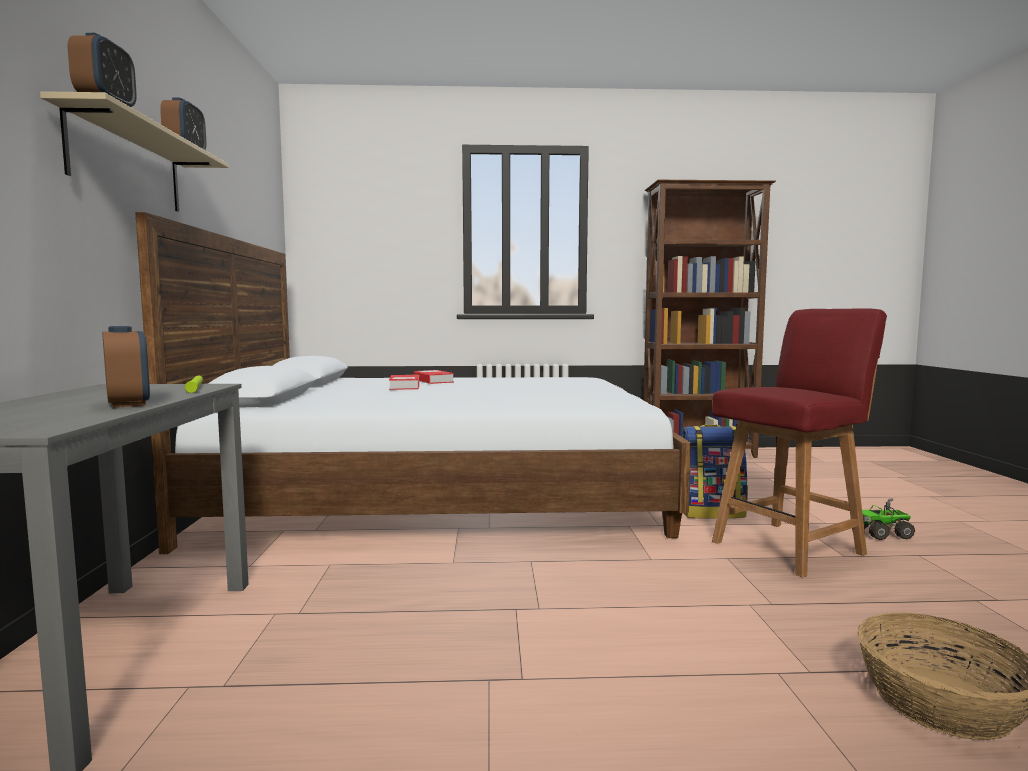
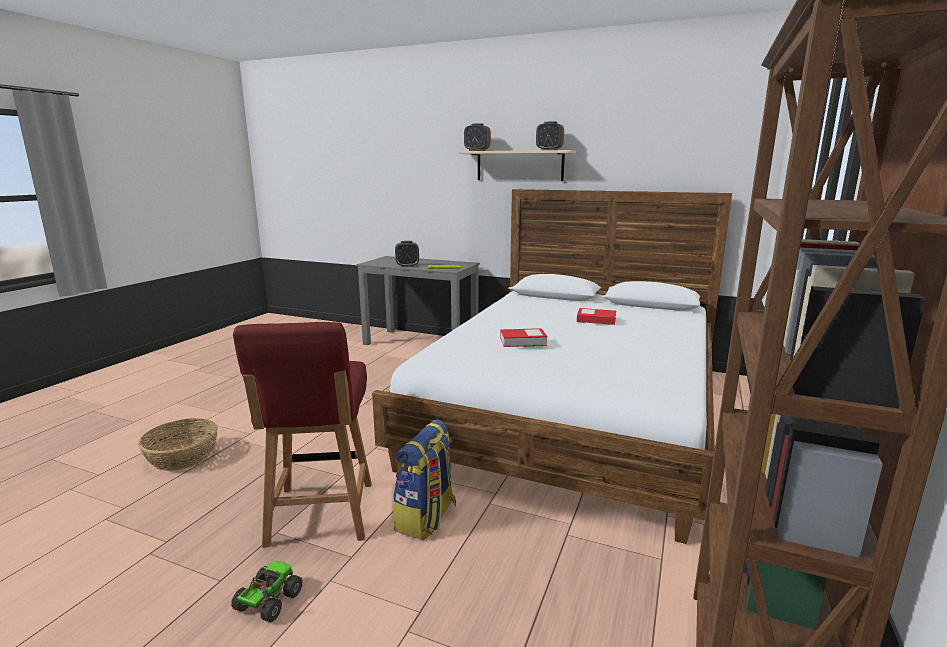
camera: 115 degrees right, 10 degrees up
book [414,370,454,384] -> book moved to [500,328,548,347]

